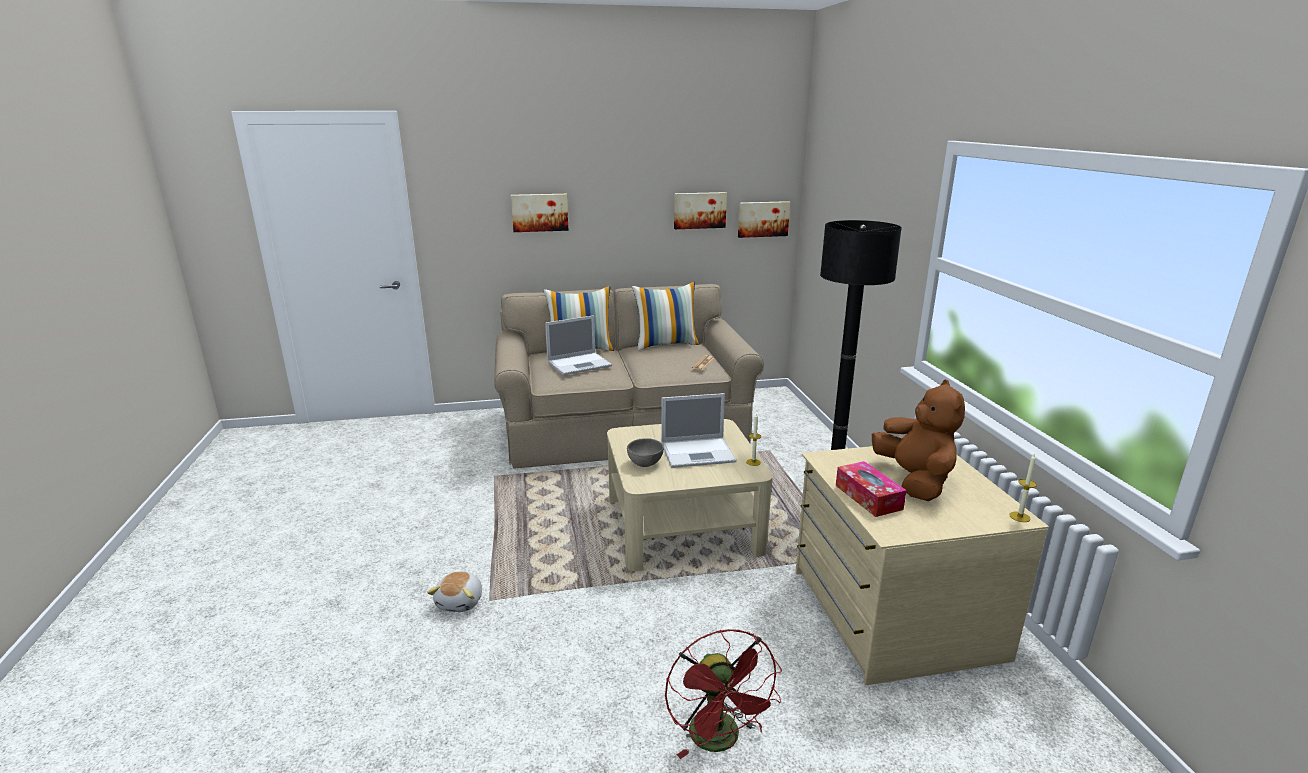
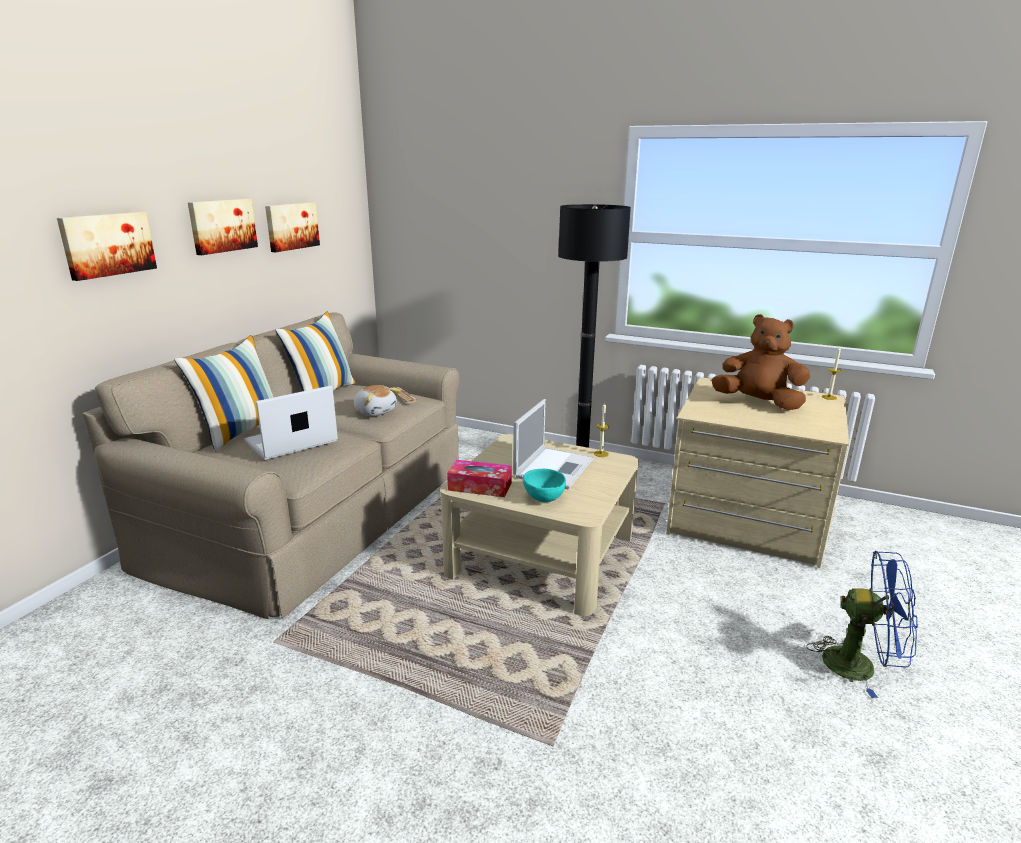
camera: 55 degrees left, 0 degrees up
plush toy [427,571,482,612] -> plush toy moved to [354,385,401,416]
laptop [545,315,612,375] -> laptop turned 135 degrees counterclockwise [245,386,338,460]
grey bowl [627,438,664,467] -> turquoise bowl [523,469,566,502]
red fan [665,629,782,759] -> blue fan [806,551,918,698]
picture [738,201,790,238] -> picture moved to [188,199,258,255]
tissue box [836,461,907,517] -> tissue box moved to [447,460,512,497]

